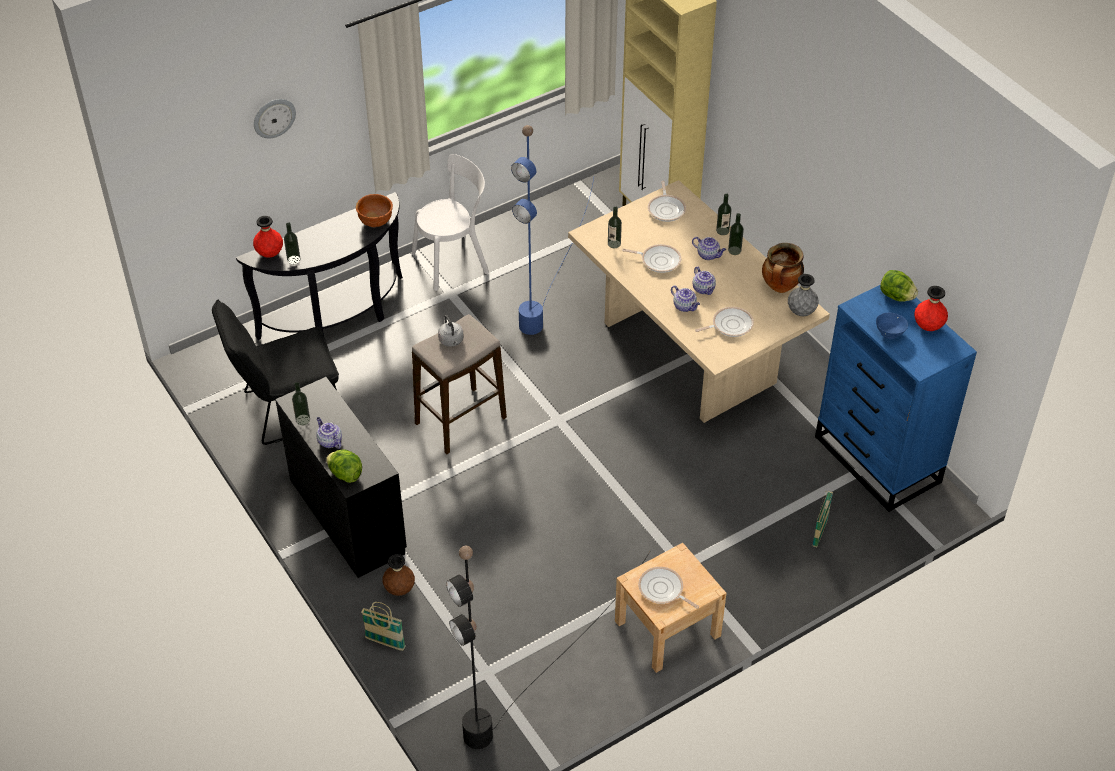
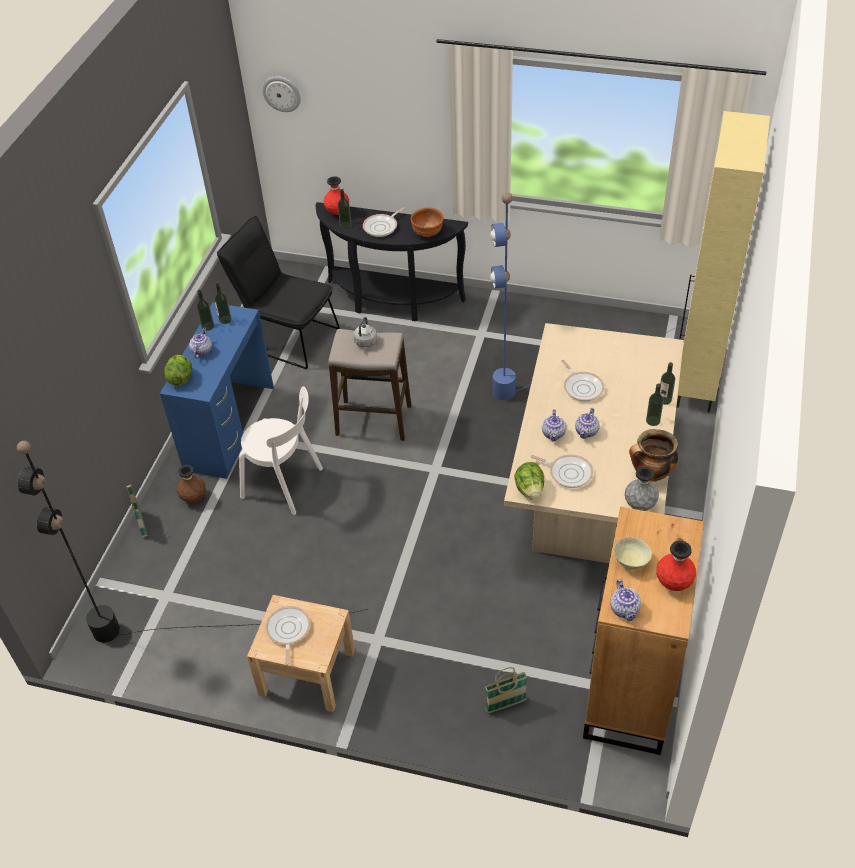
camera: 50 degrees right, 0 degrees up
wall clock [254,99,296,138] -> wall clock moved to [262,76,301,112]
black desk [275,377,407,578] -> blue desk [160,303,274,479]
white chair [412,154,489,291] -> white chair moved to [239,386,323,515]
bottle [608,206,622,248] -> bottle moved to [214,283,232,324]
frying pan [648,181,686,222] -> frying pan moved to [363,207,405,237]
teapot [692,237,726,260] -> teapot moved to [610,579,641,621]
blue dresser [815,285,977,512] -> brown dresser [583,507,704,755]
blue bowl [876,313,908,339] -> beige bowl [614,537,652,570]
lettuce [880,270,918,302] -> lettuce moved to [515,462,544,500]

